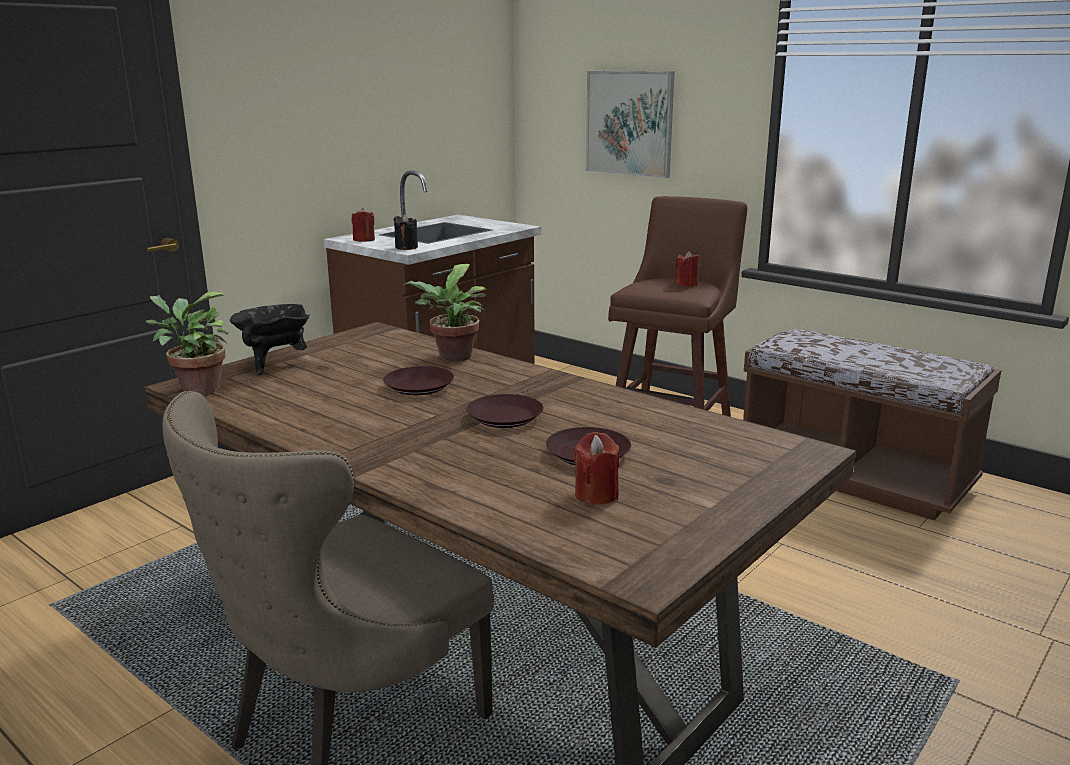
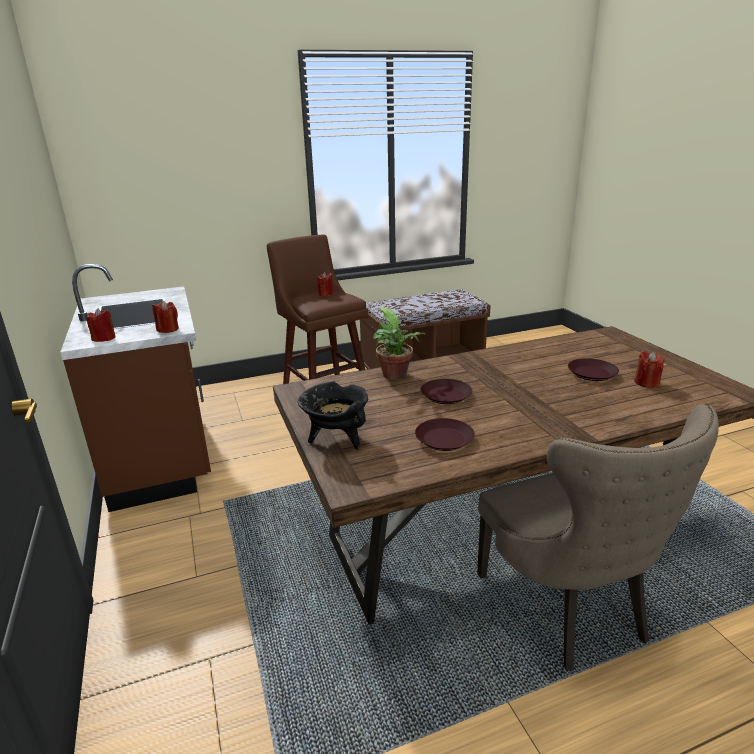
camera: 60 degrees left, 5 degrees up
potted plant [146,291,229,395] -> none
black candle [394,214,418,250] -> red candle [152,301,179,333]
brown plate [466,394,543,428] -> brown plate moved to [415,418,475,451]
picture [586,71,675,178] -> none

